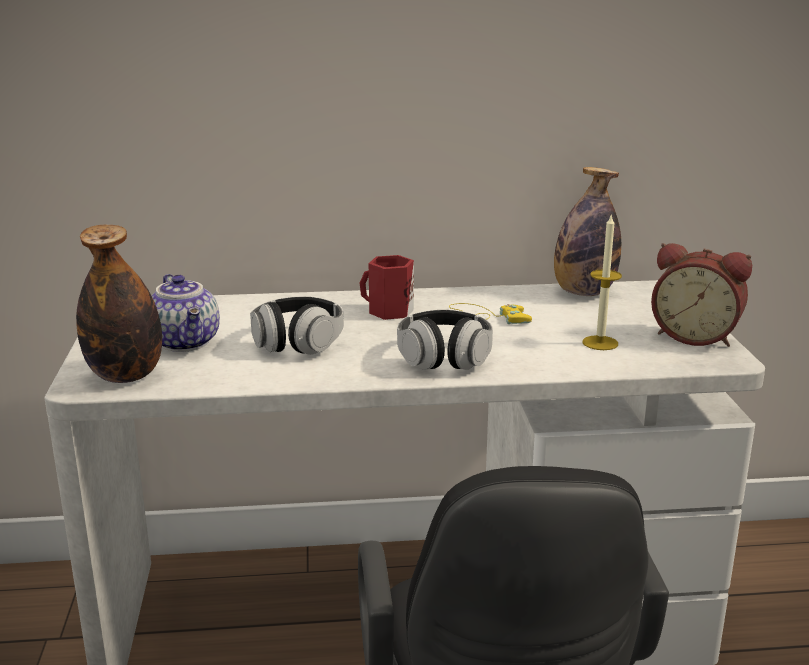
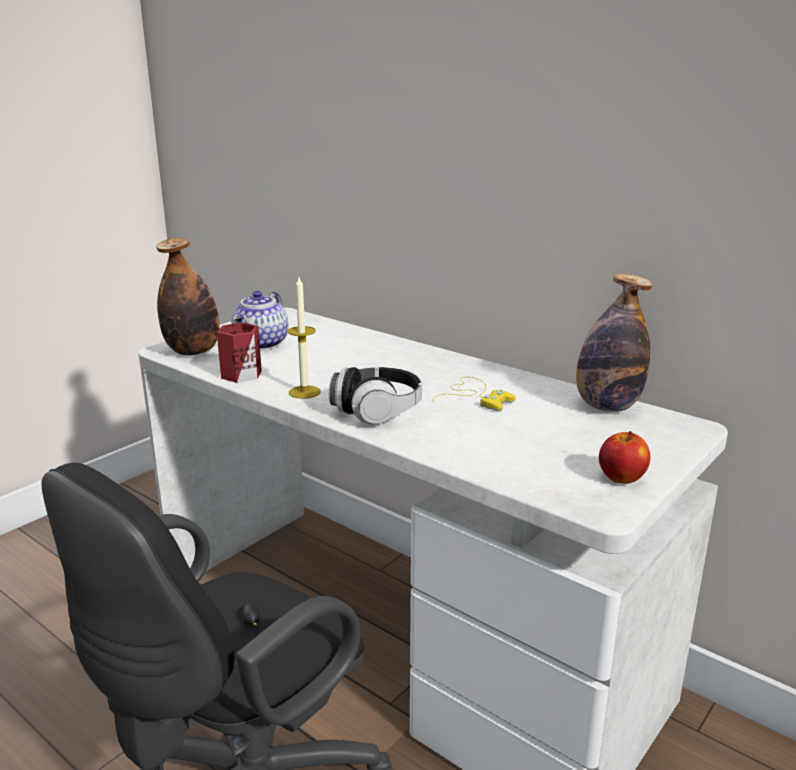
camera: 45 degrees right, 0 degrees up
headphones [250,297,344,355] -> none
red mug [360,255,414,320] -> red mug moved to [217,322,262,383]
candle [583,216,622,350] -> candle moved to [288,277,321,399]
alarm clock [651,243,752,347] -> apple [599,431,650,484]

